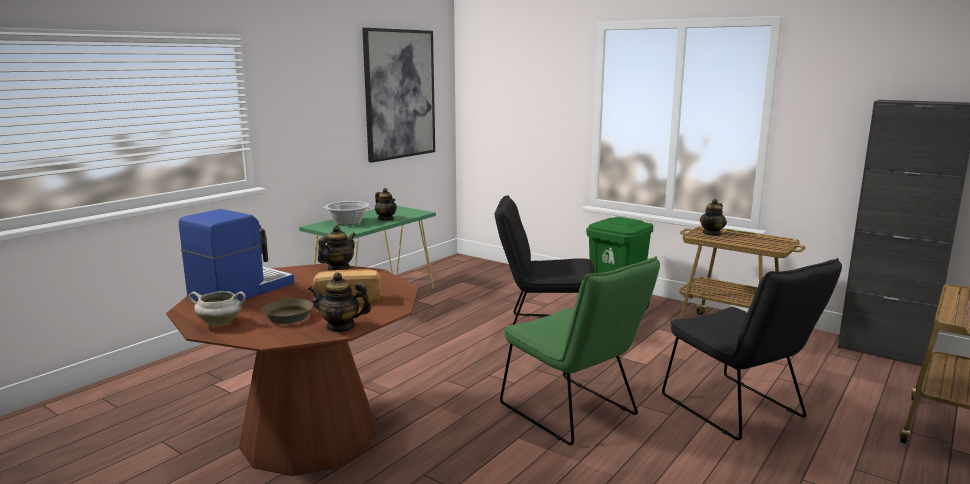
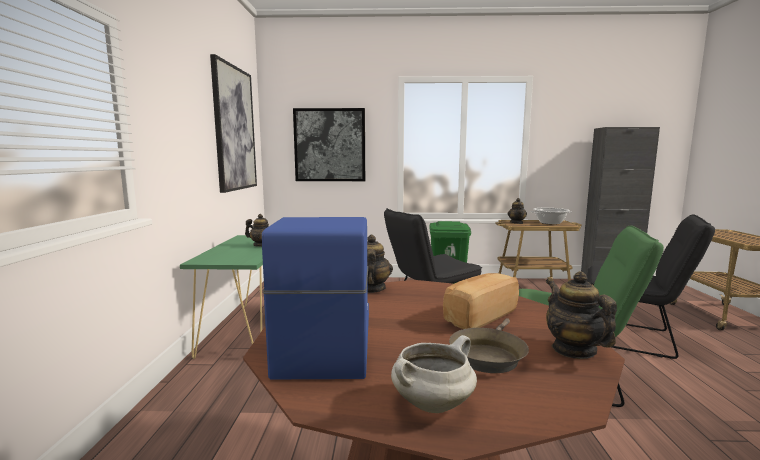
camera: 35 degrees left, 5 degrees down
teapot [308,272,372,333] -> teapot turned 105 degrees clockwise [546,271,617,359]
cooking pot [322,201,373,225] -> cooking pot moved to [530,208,572,225]
none -> picture [293,108,365,181]

